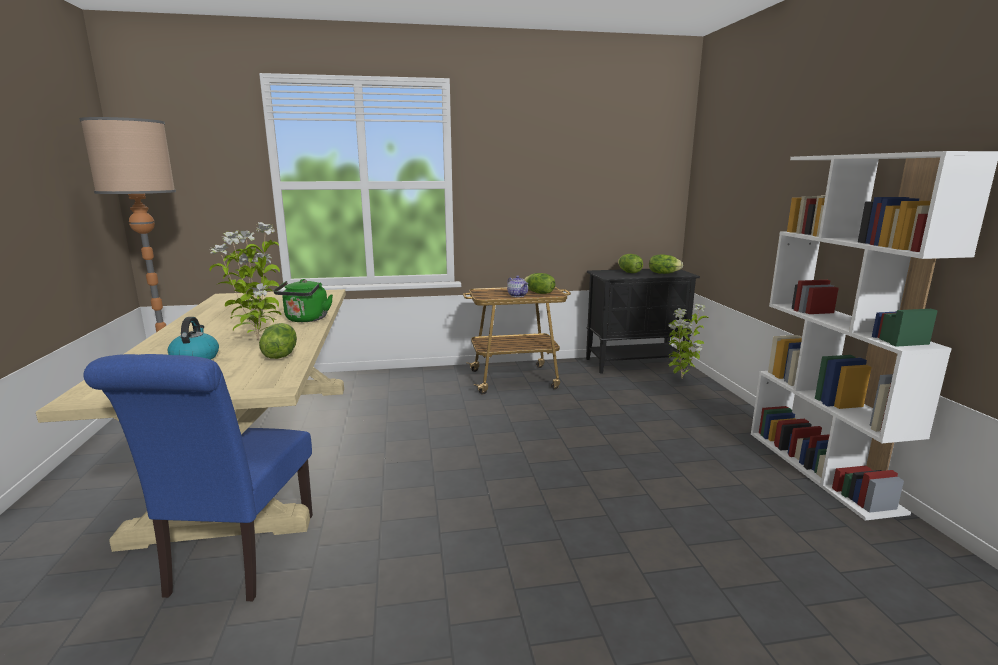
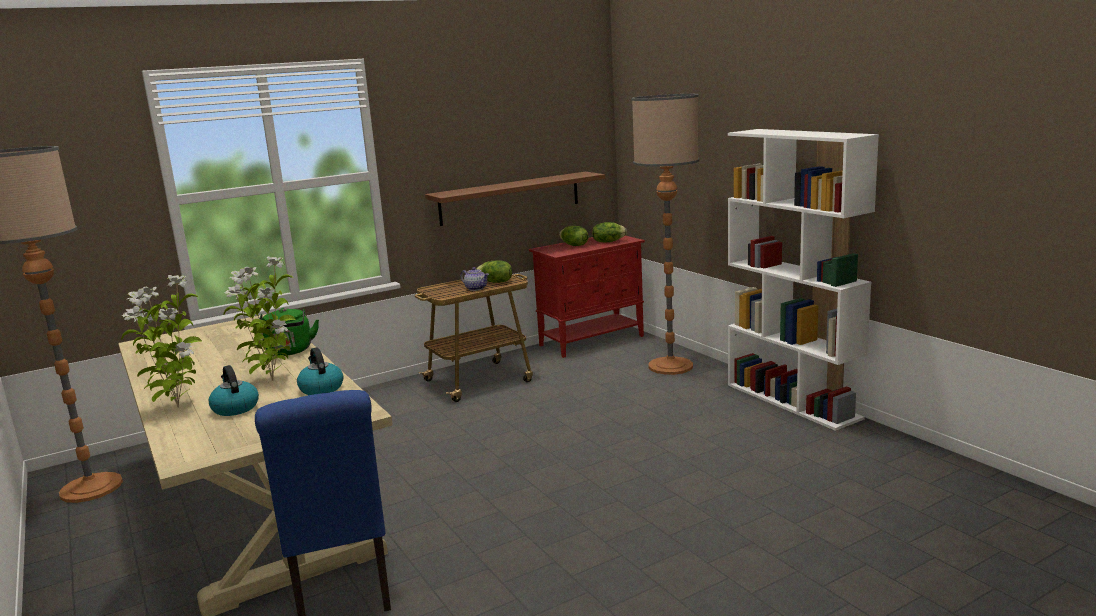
camera: 20 degrees left, 0 degrees up
lettuce [259,323,297,359] -> kettle [297,347,343,395]
black cabinet [586,269,700,374] -> red cabinet [529,236,645,358]
potted plant [668,304,709,378] -> potted plant moved to [121,275,202,408]
none -> brown shelf [425,172,605,226]
none -> floor lamp [631,94,699,375]

